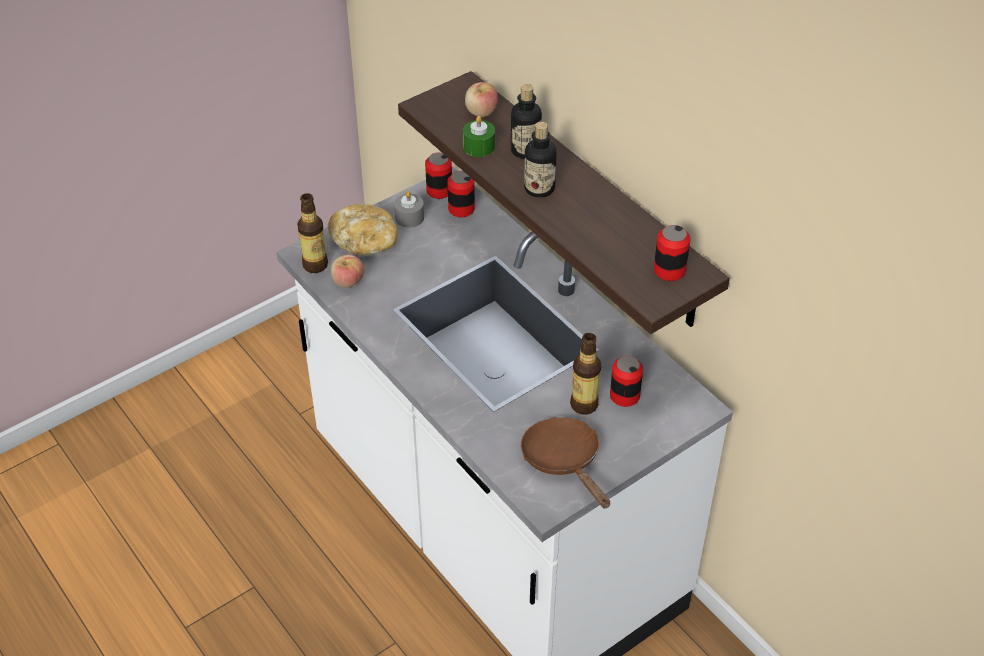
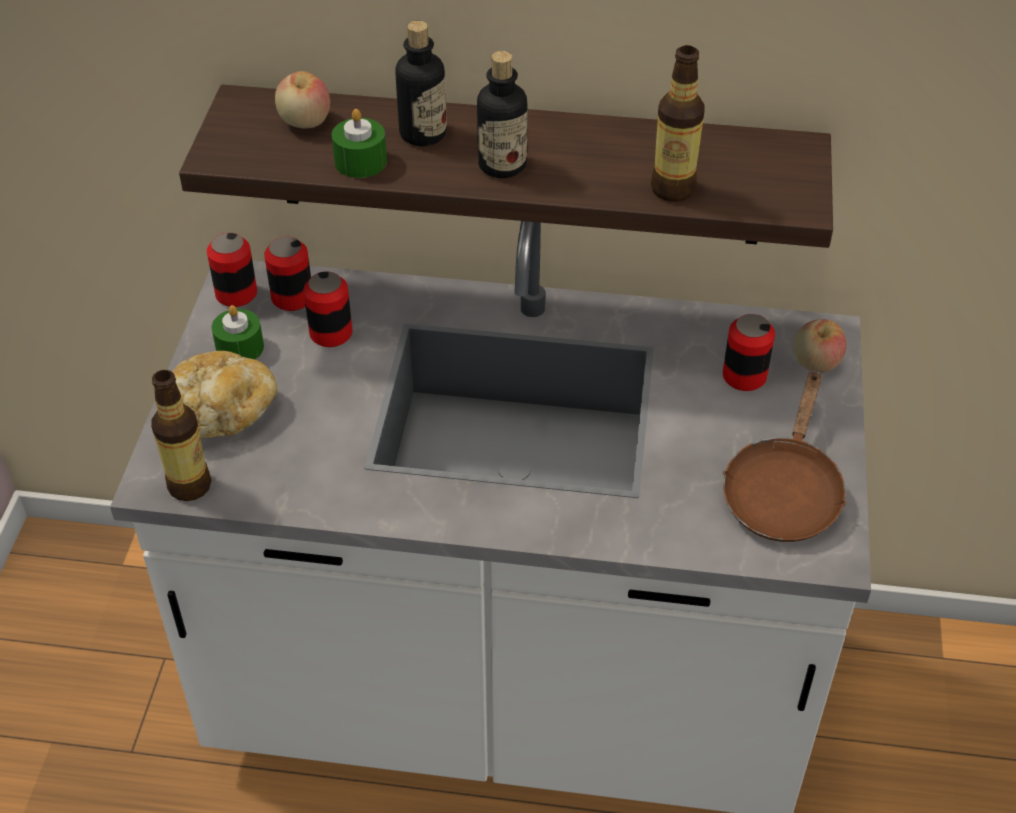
camera: 45 degrees left, 0 degrees up
apple [331,254,364,288] -> apple moved to [794,319,847,373]
grey candle [394,191,424,228] -> green candle [212,305,264,359]
brown frying pan [521,417,610,509] -> brown frying pan turned 90 degrees counterclockwise [723,370,847,542]
bottle [570,333,601,415] -> bottle moved to [651,45,705,202]
can [654,225,690,281] -> can moved to [304,272,352,347]

